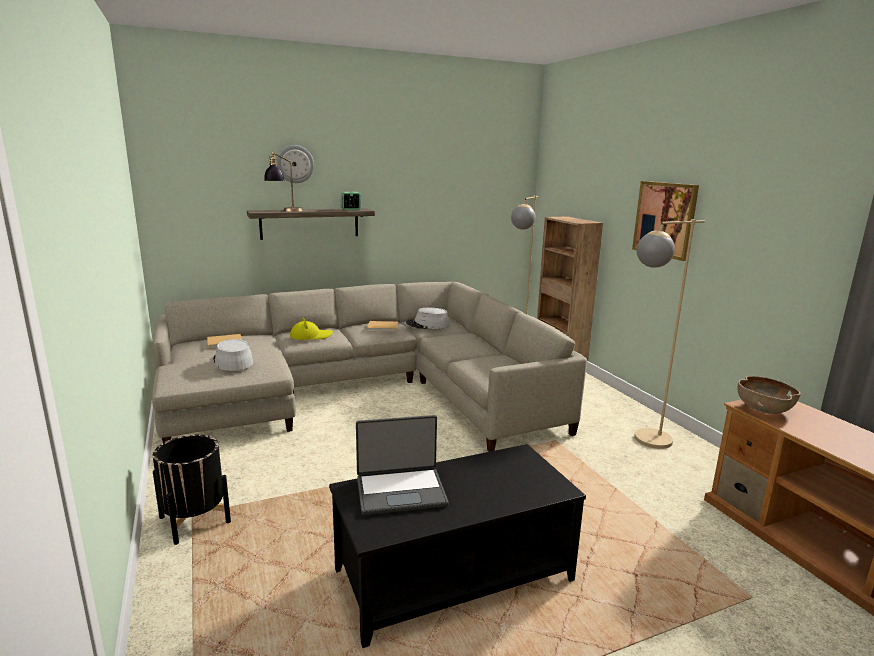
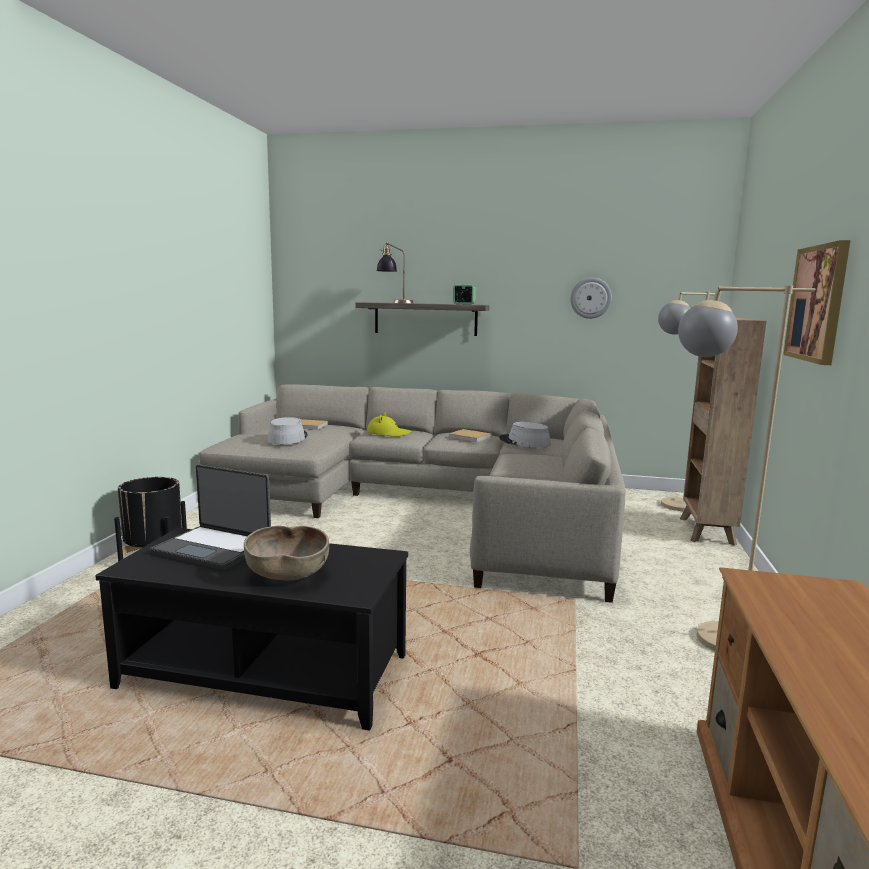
camera: 35 degrees right, 5 degrees down
wall clock [277,145,314,183] -> wall clock moved to [570,277,612,319]
brown bowl [737,376,801,414] -> brown bowl moved to [244,526,329,580]

